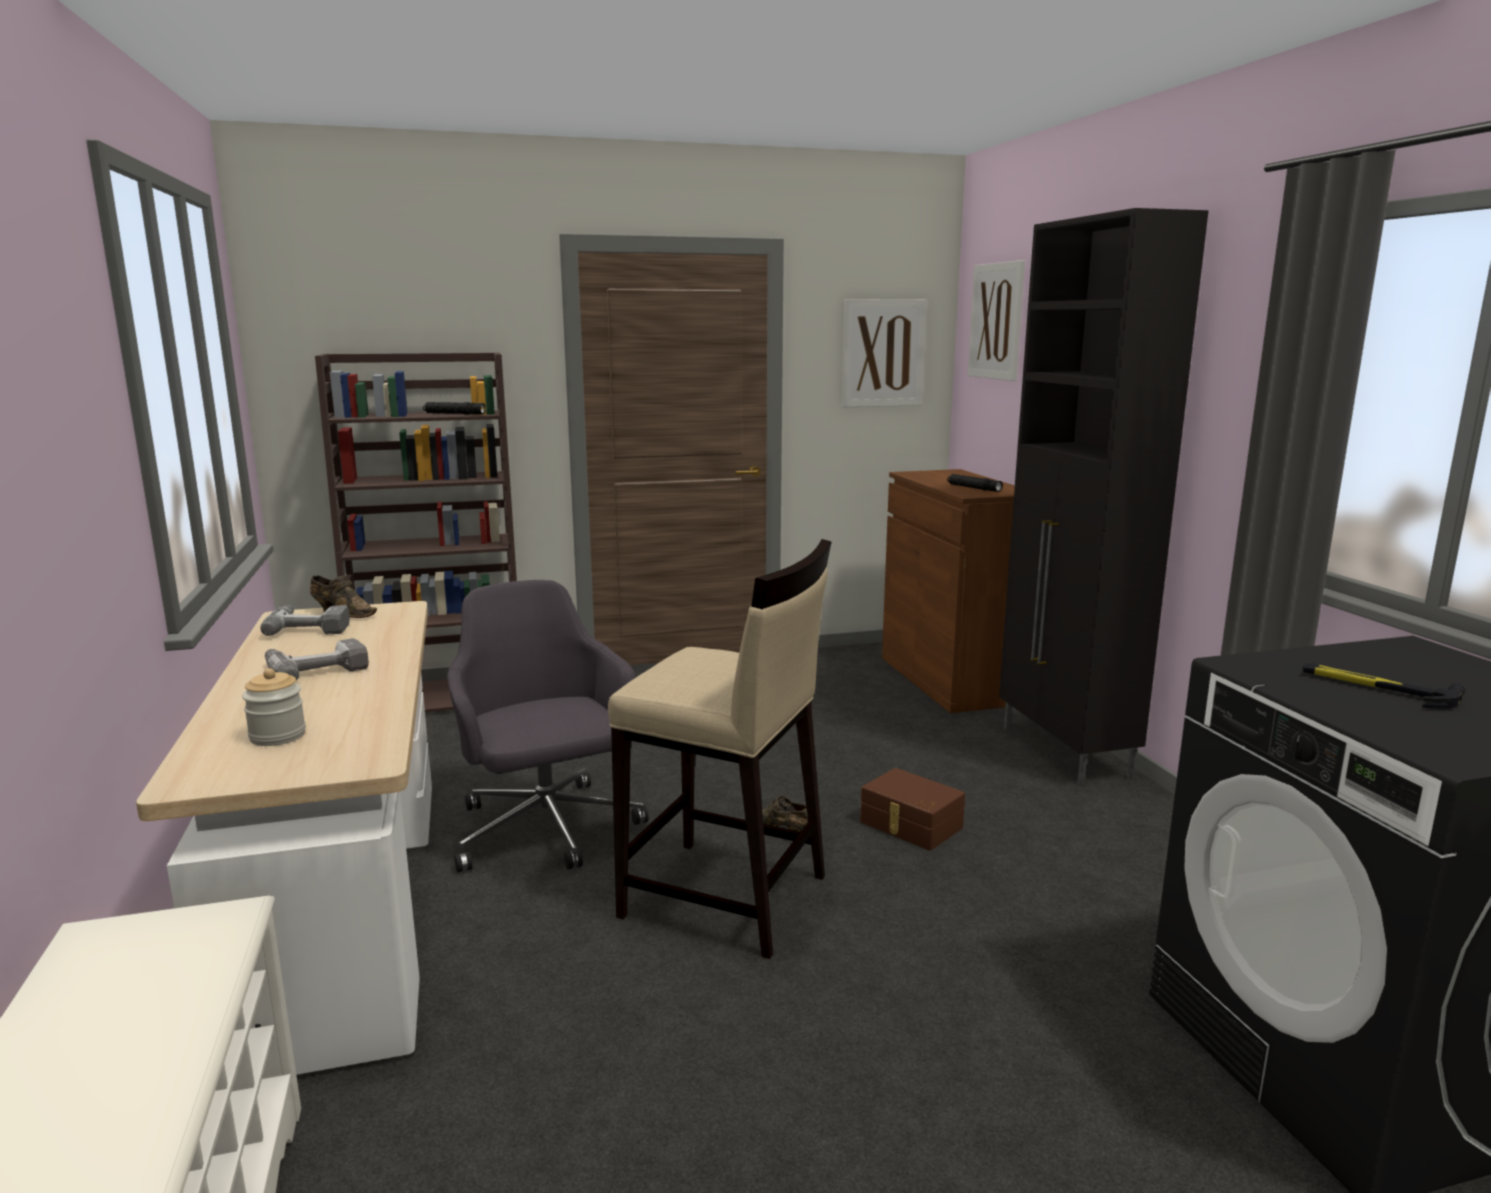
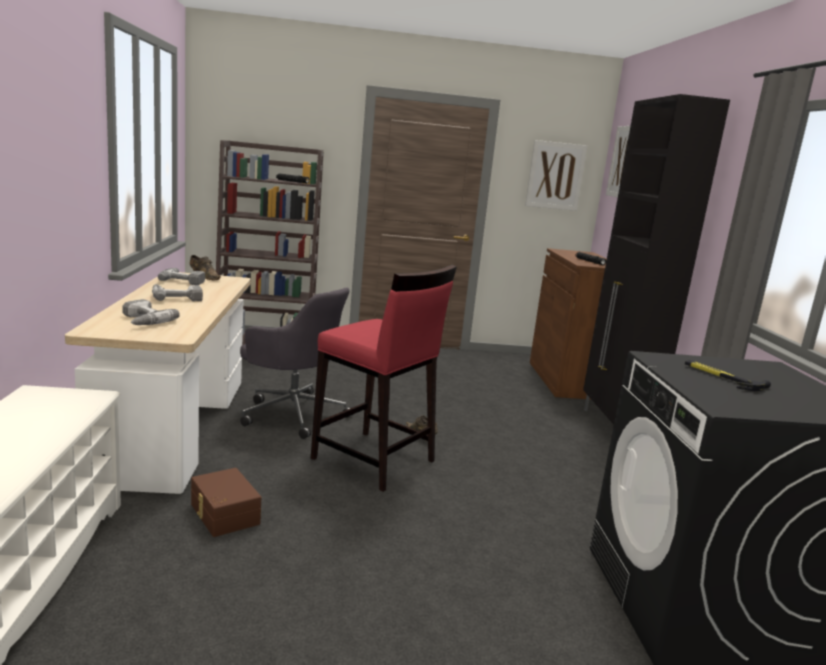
camera: 10 degrees right, 0 degrees up
jar [242,669,306,746] -> power drill [122,299,180,325]
grey office chair [447,580,649,873] -> grey office chair turned 135 degrees clockwise [240,287,352,439]
beige stool [608,539,832,959] -> red stool [311,265,457,492]
brown storage box [860,768,965,850] -> brown storage box moved to [191,468,261,537]

